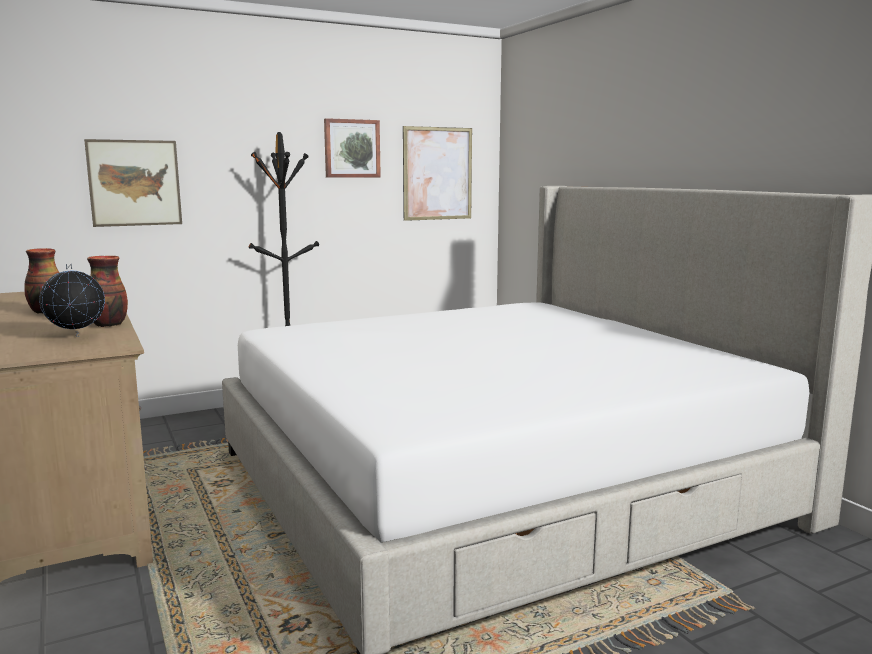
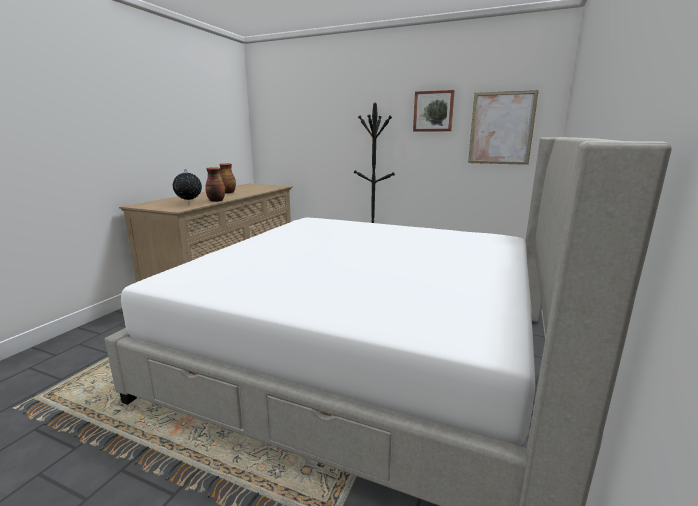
camera: 50 degrees right, 5 degrees up
picture [84,139,182,227] -> none

